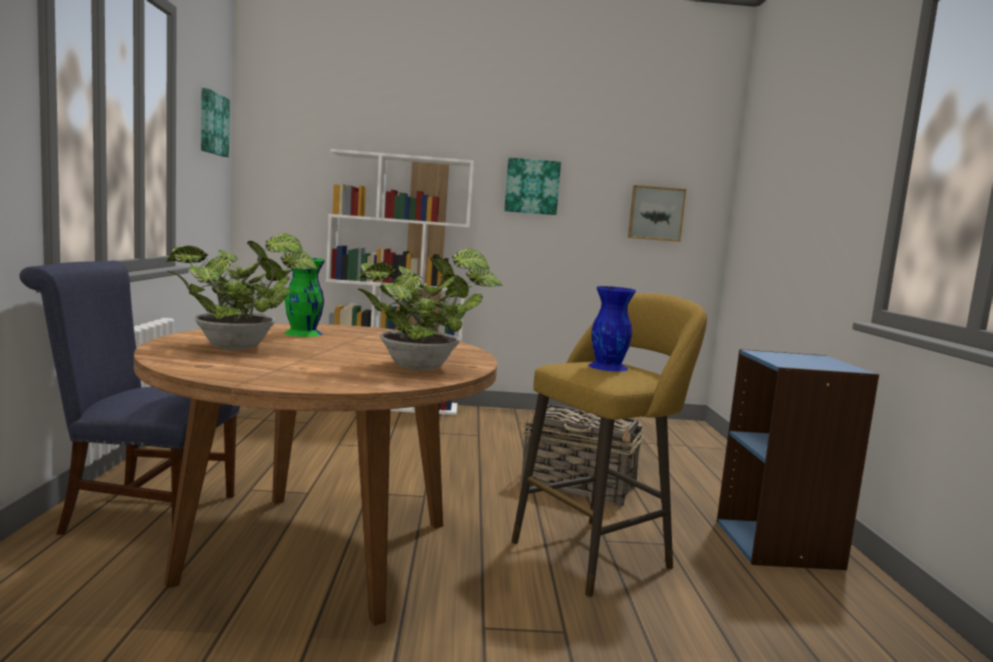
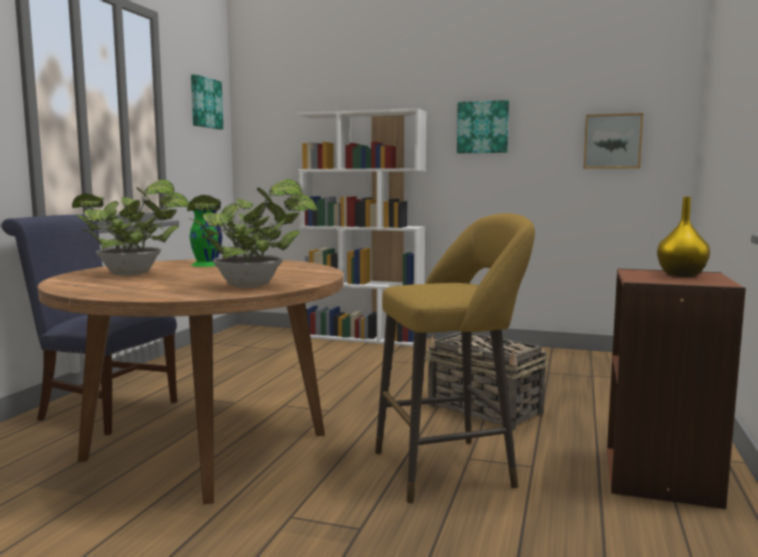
camera: 20 degrees right, 0 degrees up
blue vase [589,286,636,372] -> none
blue bookcase [717,349,879,570] -> brown bookcase [607,268,746,509]
none -> yellow vase [657,197,710,277]

